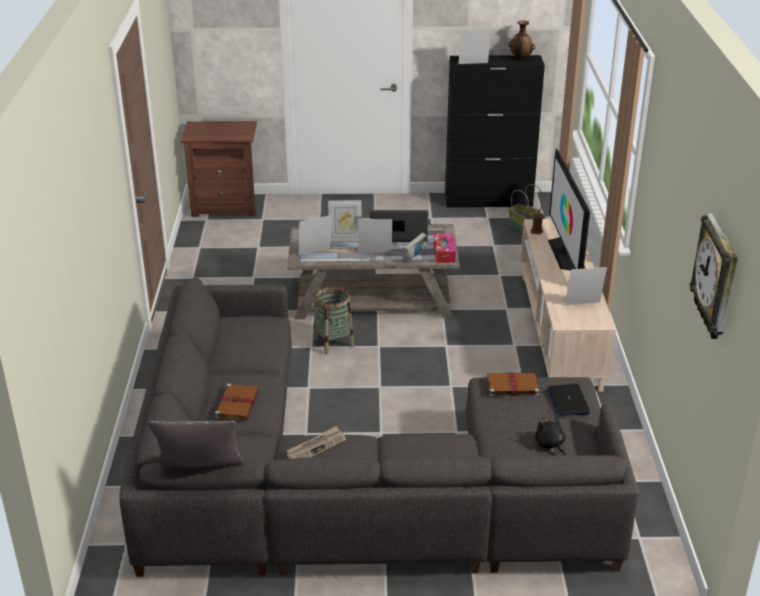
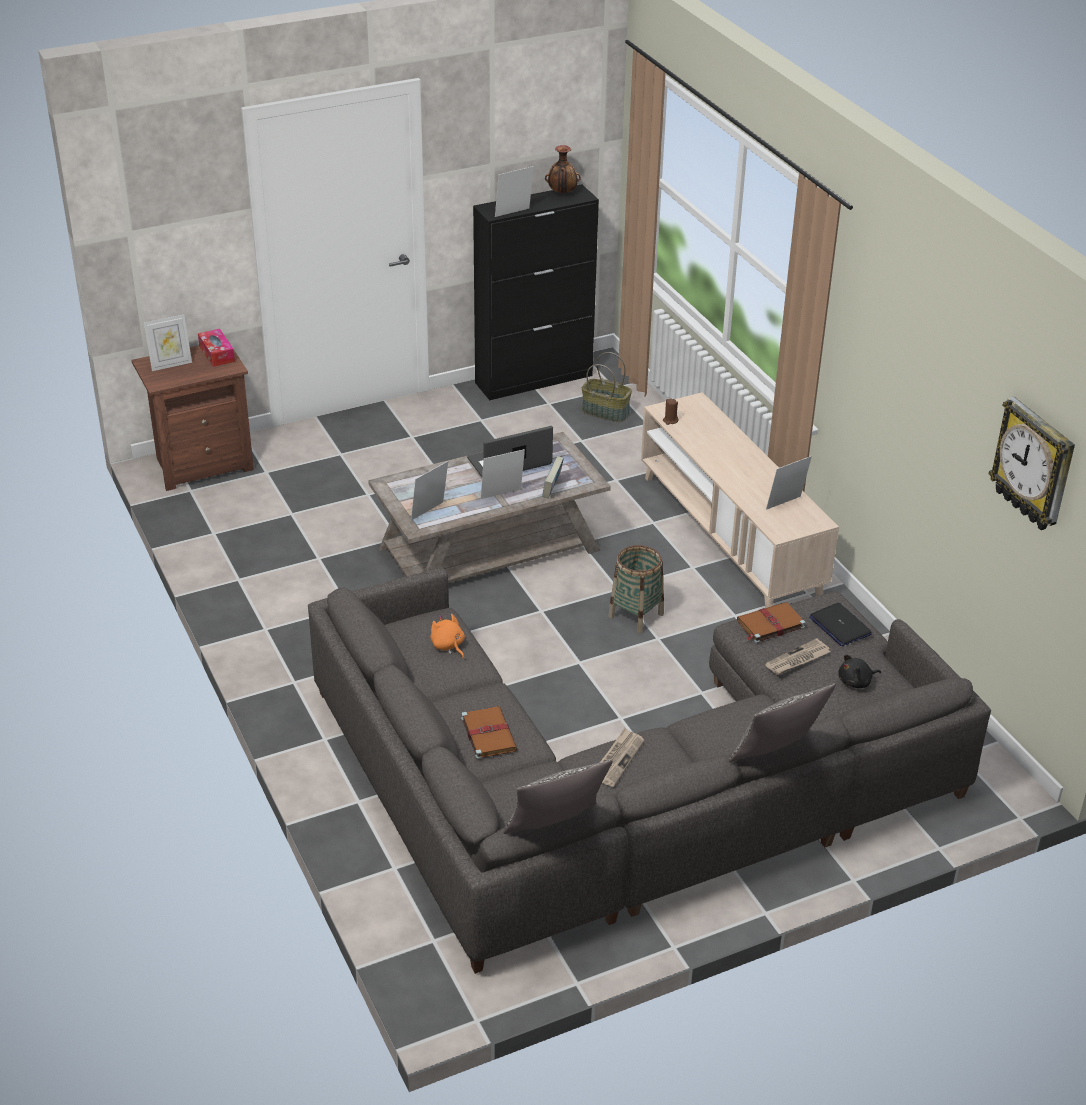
camera: 25 degrees left, 5 degrees up
basket [313,286,354,354] -> basket moved to [608,545,664,633]
picture frame [328,200,362,240] -> picture frame moved to [144,314,192,371]
tissue box [434,234,456,263] -> tissue box moved to [198,329,235,367]
black plush toy [535,416,566,455] -> black plush toy turned 60 degrees counterclockwise [838,654,881,688]
television [548,149,590,270] -> none
none -> orange plush toy [430,614,465,658]
none -> pillow [729,684,836,762]
none -> newspaper [765,638,830,675]

